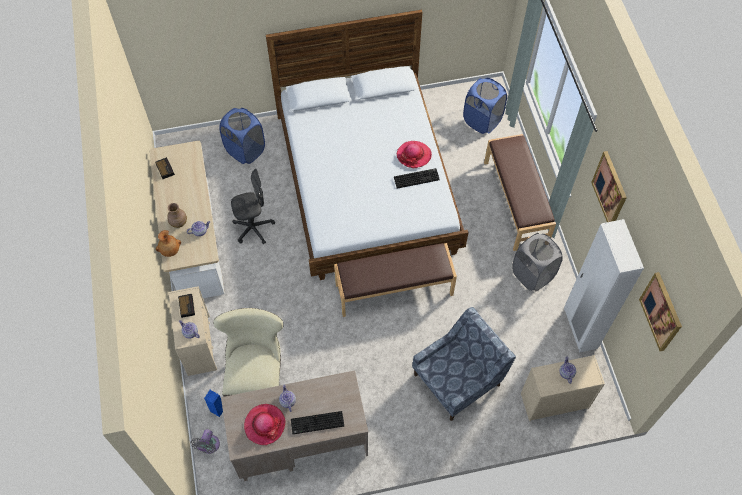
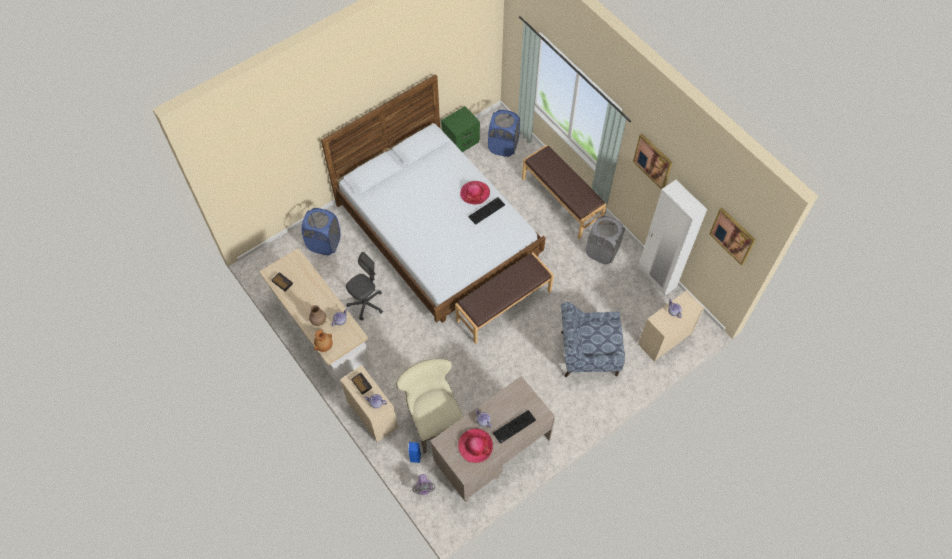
camera: 25 degrees left, 0 degrees up
blue armchair [412,307,516,421] -> blue armchair turned 120 degrees counterclockwise [561,302,625,377]
none -> green nightstand [441,106,480,152]

